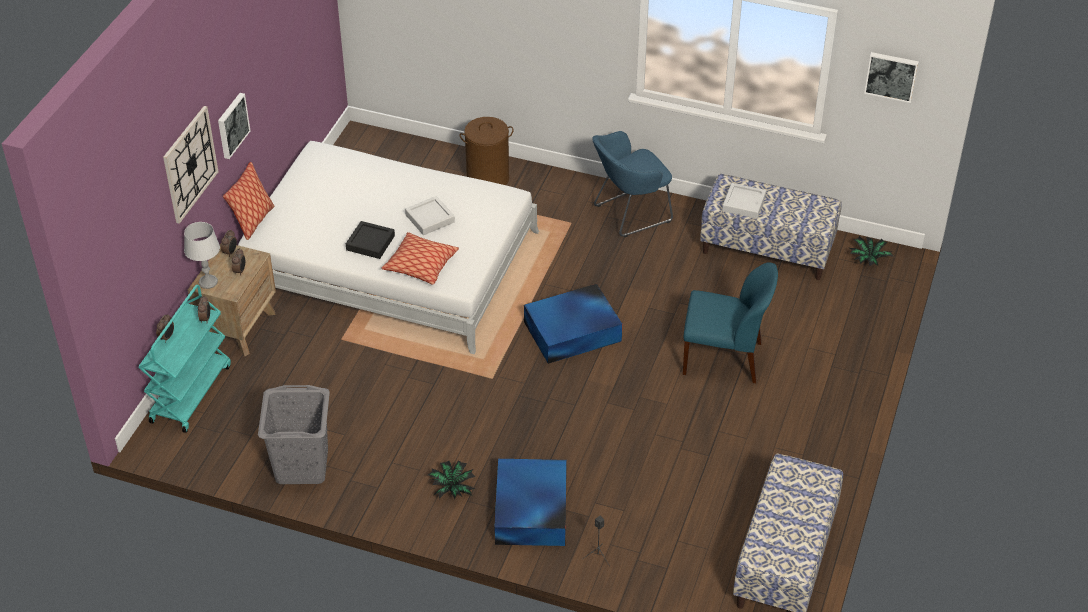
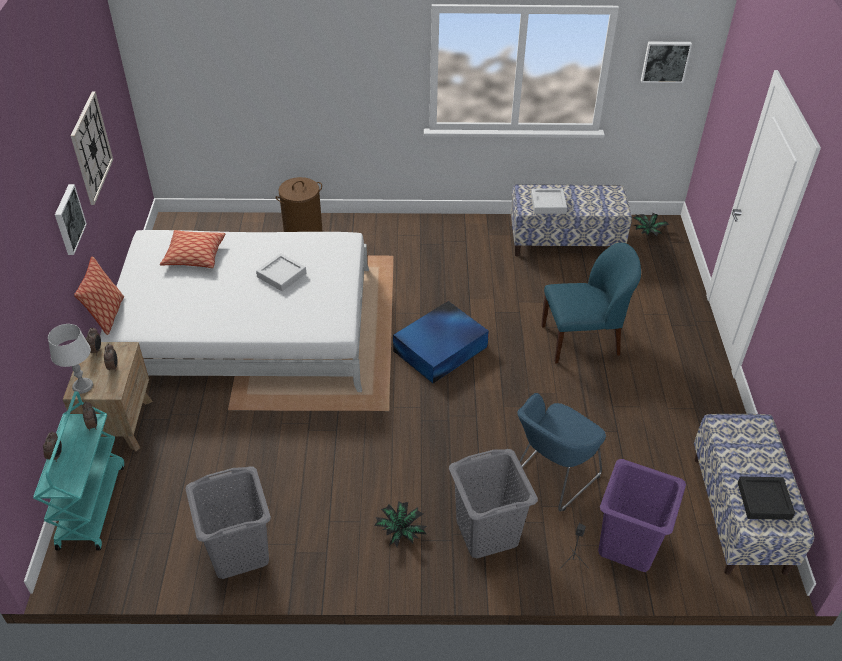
camera: 20 degrees left, 0 degrees up
wall clock [163,106,218,224] -> wall clock moved to [71,92,113,205]
black tray [346,221,395,259] -> black tray moved to [738,477,795,520]
pillow [381,232,459,285] -> pillow moved to [160,230,226,268]
blue storage box [494,459,567,546] -> grey laundry basket [449,449,538,558]
blue armchair [592,131,673,237] -> blue armchair moved to [517,393,606,511]
none -> purple laundry basket [598,459,686,572]

